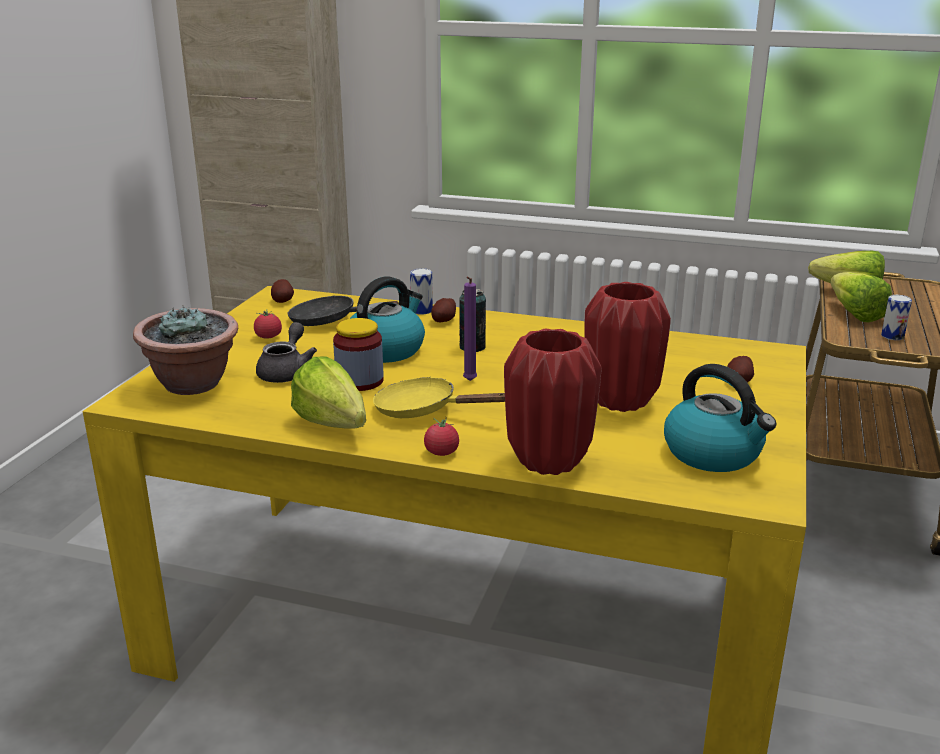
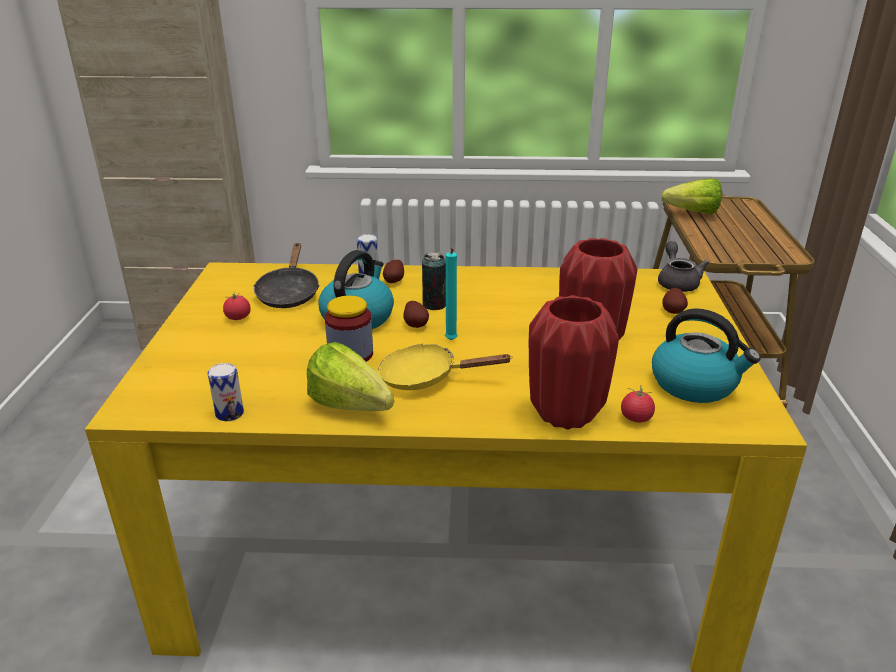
camera: 15 degrees left, 5 degrees up
potted plant [133,305,238,395] -> none
grey teapot [256,322,317,383] -> grey teapot moved to [658,241,709,292]
potato [271,279,294,303] -> potato moved to [403,301,429,328]
black frying pan [287,295,399,326] -> black frying pan turned 90 degrees counterclockwise [253,243,319,308]
tomato [424,416,459,456] -> tomato moved to [621,386,655,423]
purple candle [463,277,477,381] -> turquoise candle [445,248,458,340]
lettuce [830,272,892,323] -> none
can [881,295,912,340] -> can moved to [207,363,244,421]

